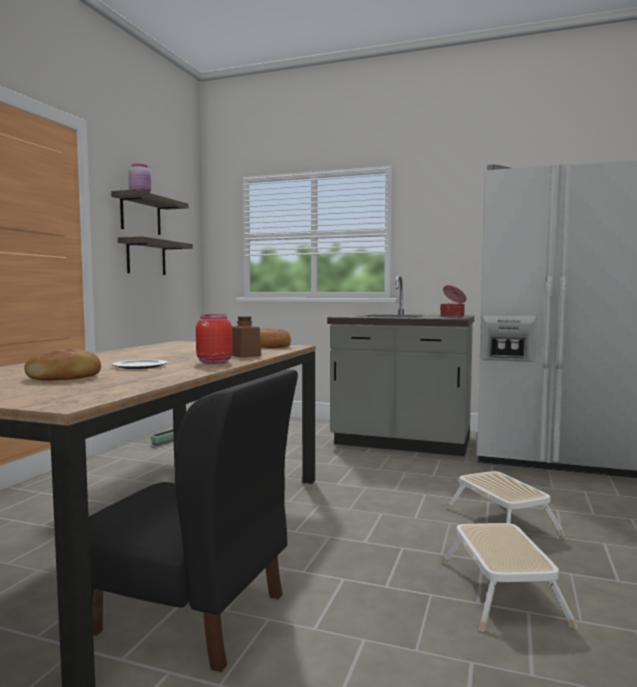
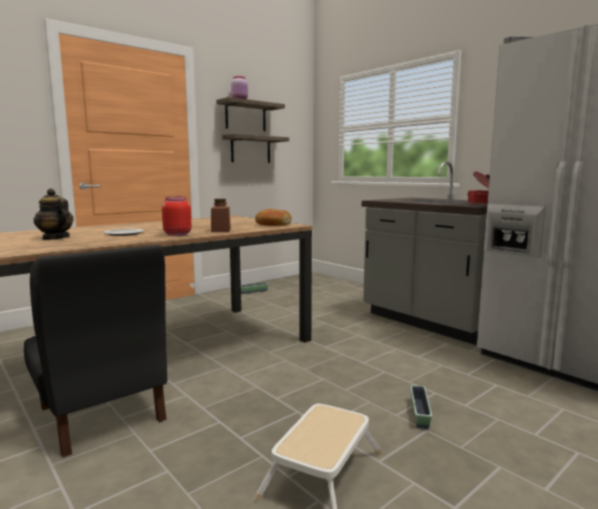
camera: 30 degrees right, 5 degrees up
bread [24,349,101,381] -> teapot [33,188,74,240]
beige step ladder [446,471,565,536] -> planter [410,385,432,429]

